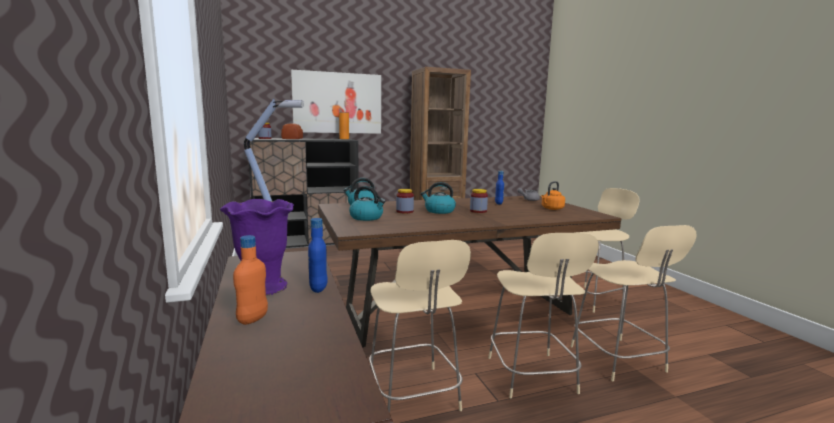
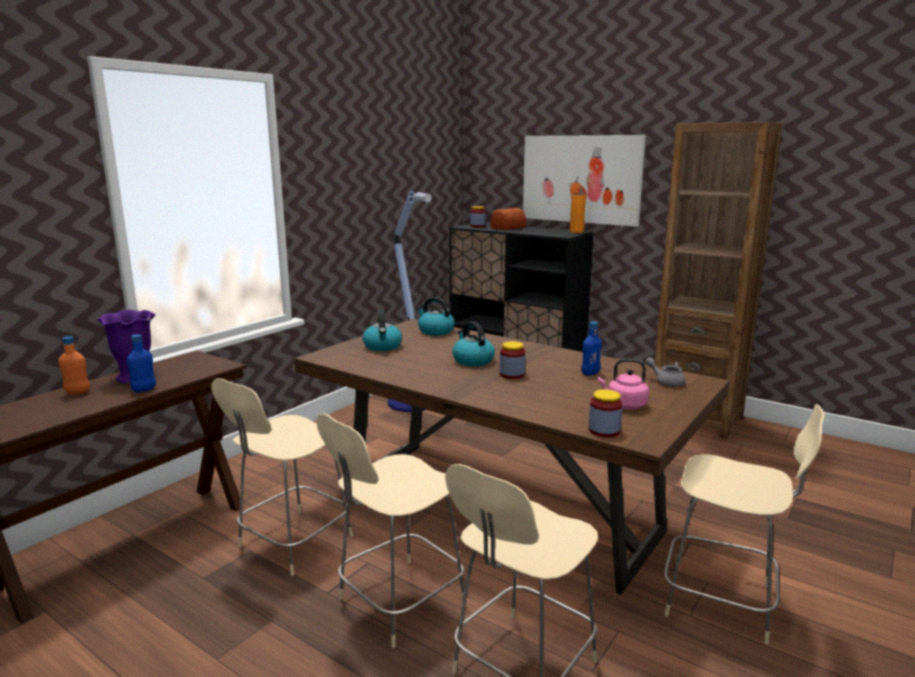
camera: 55 degrees right, 5 degrees up
jar [396,189,414,213] -> jar moved to [589,389,623,437]
orange kettle [541,181,565,210] -> pink kettle [598,359,649,409]

